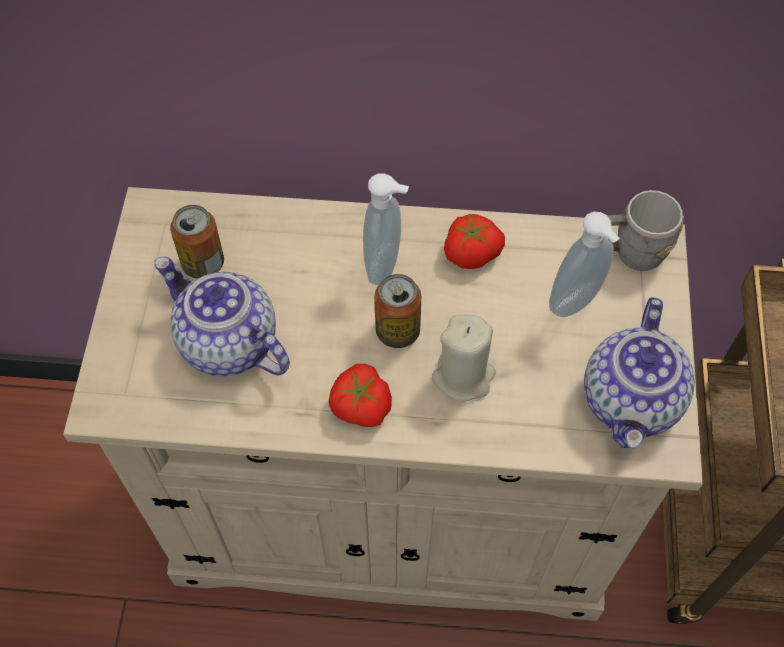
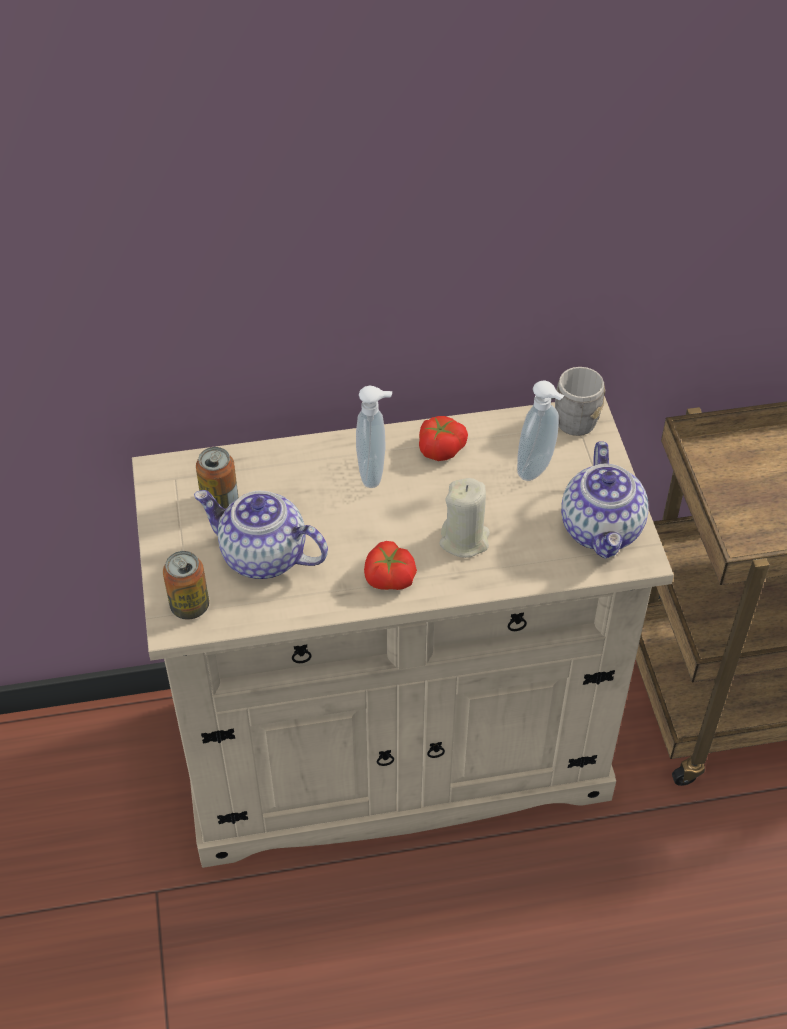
camera: 15 degrees left, 10 degrees down
can [374,274,421,348] -> can moved to [163,551,209,619]

